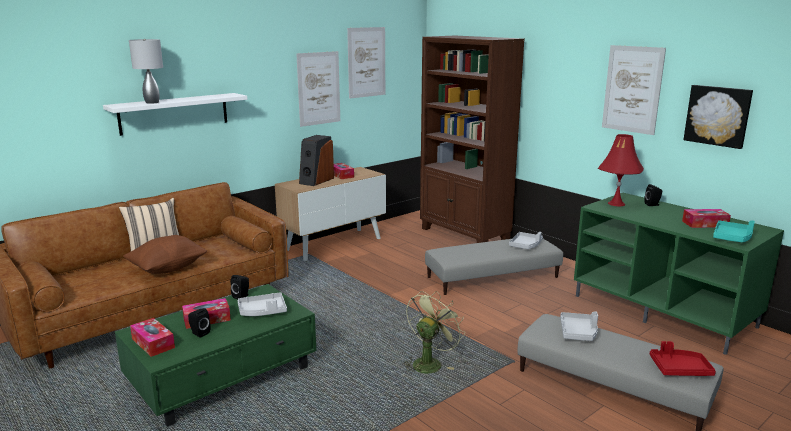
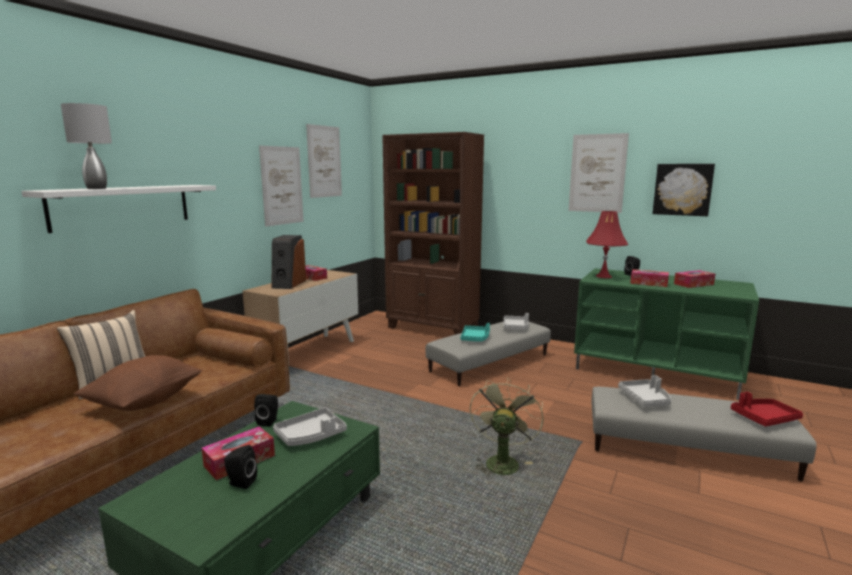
camera: 20 degrees left, 5 degrees down
tissue box [130,318,175,357] -> tissue box moved to [630,269,669,287]
turquoise tray [713,220,755,242] -> turquoise tray moved to [461,323,490,342]

